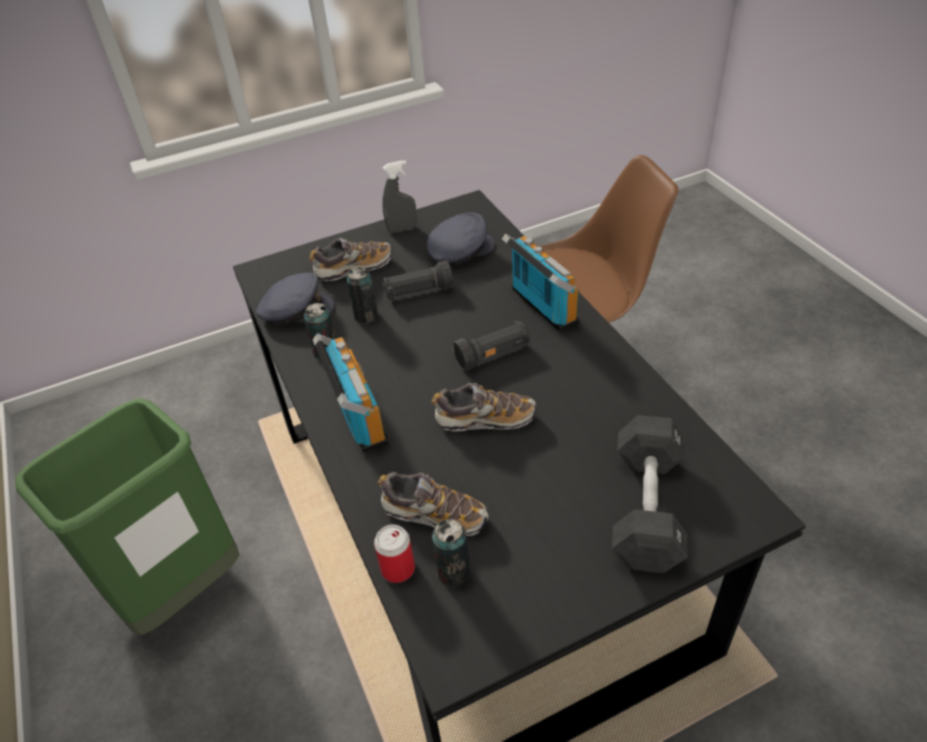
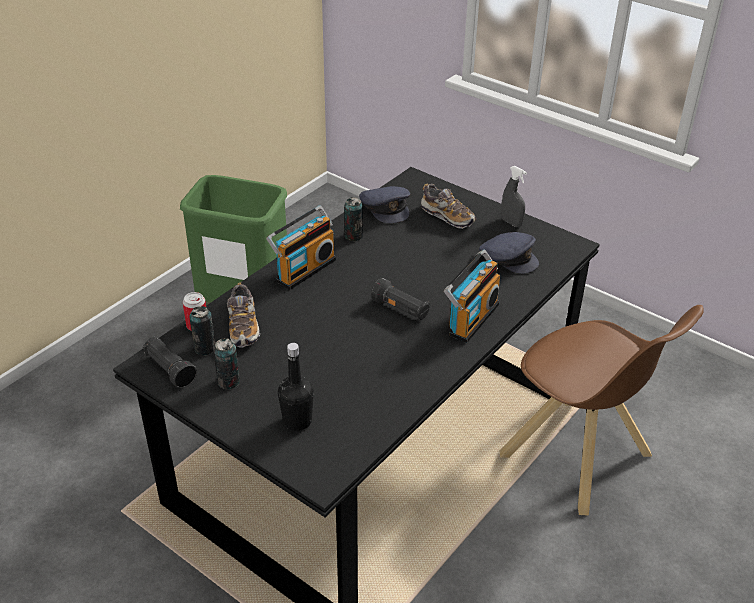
camera: 60 degrees right, 5 degrees down
can [347,267,378,324] -> can moved to [213,338,240,389]
black flashlight [382,261,454,300] -> black flashlight moved to [142,337,197,388]
shoe [432,383,537,431] -> none
black dumbbell [612,415,688,573] -> black bottle [278,343,314,431]

